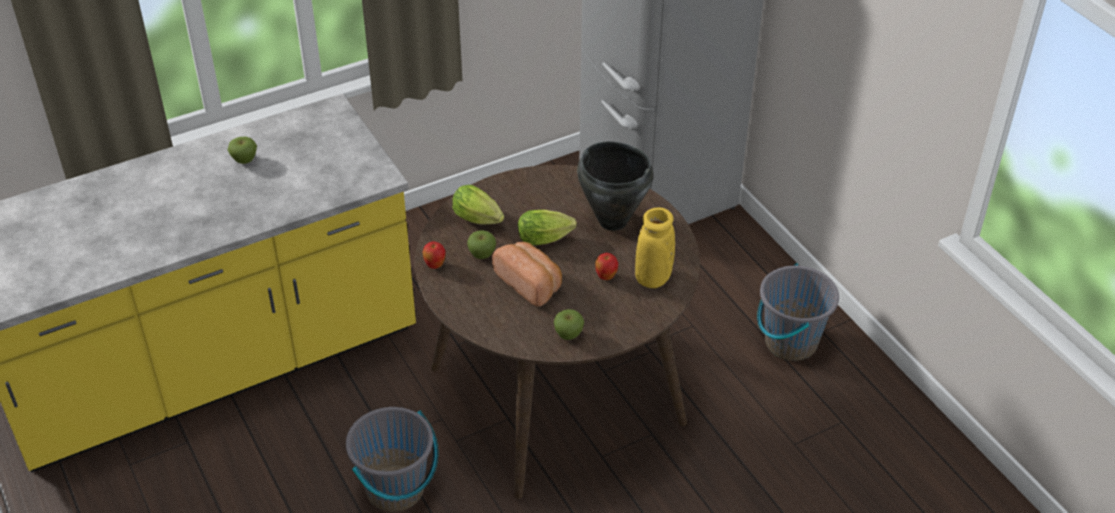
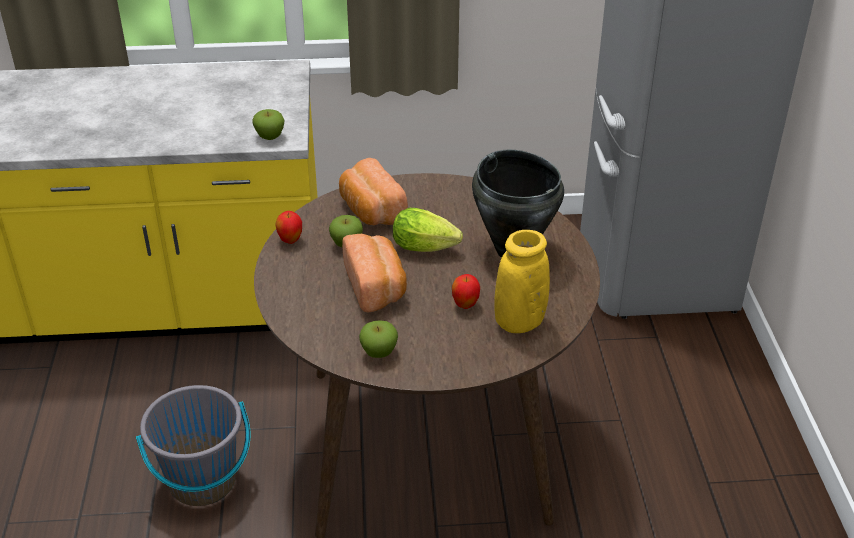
camera: 25 degrees right, 5 degrees down
apple [228,137,257,164] -> apple moved to [252,109,284,140]
lettuce [452,185,504,225] -> bread [339,158,408,225]
grey bucket [757,263,839,361] -> none

